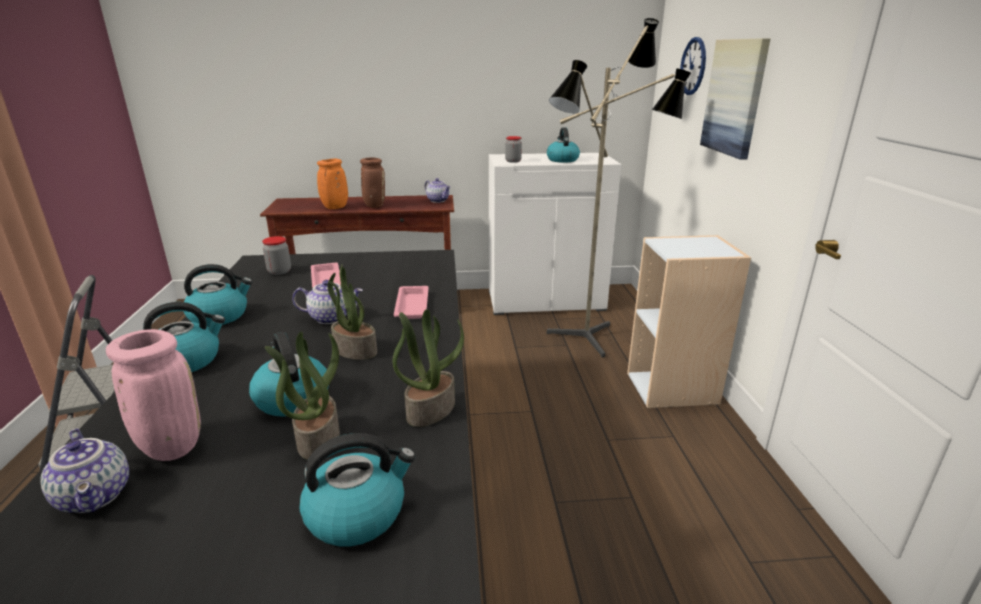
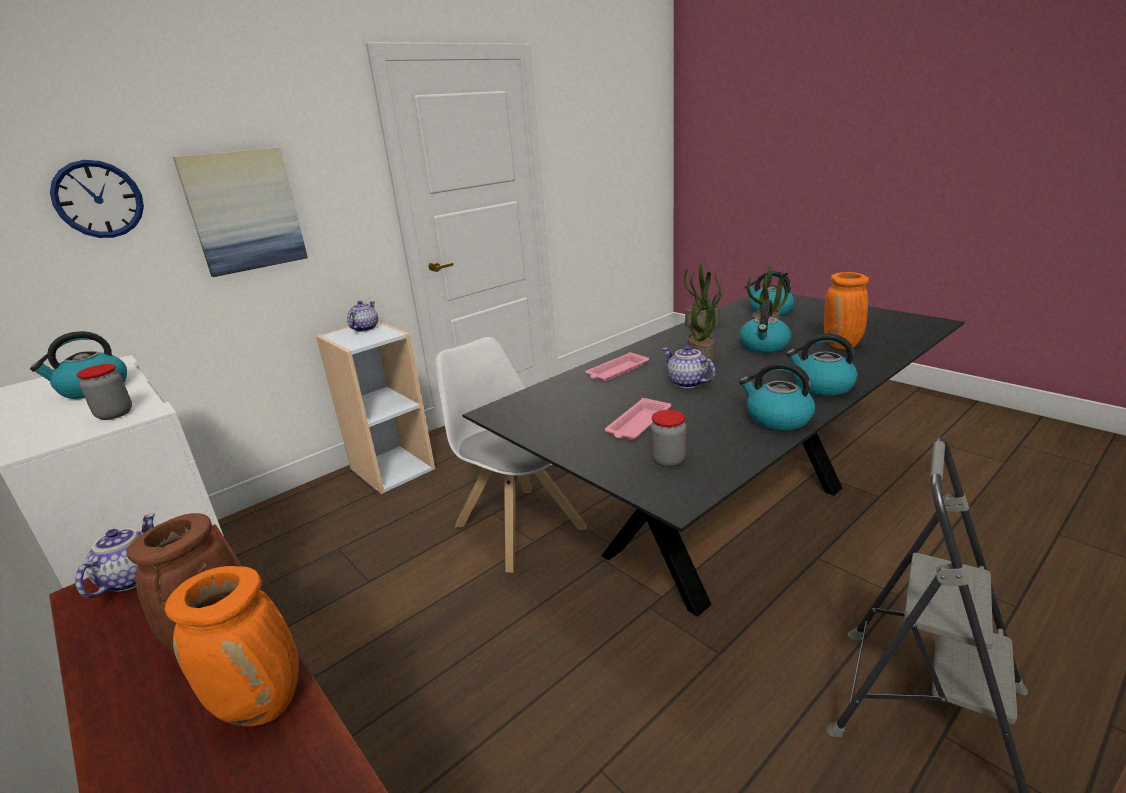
camera: 125 degrees left, 0 degrees up
teapot [40,429,129,513] -> teapot moved to [347,301,378,332]
pink vase [106,329,201,461] -> orange vase [824,272,869,349]
floor lamp [547,18,691,358] -> none
none -> chair [435,337,587,573]

